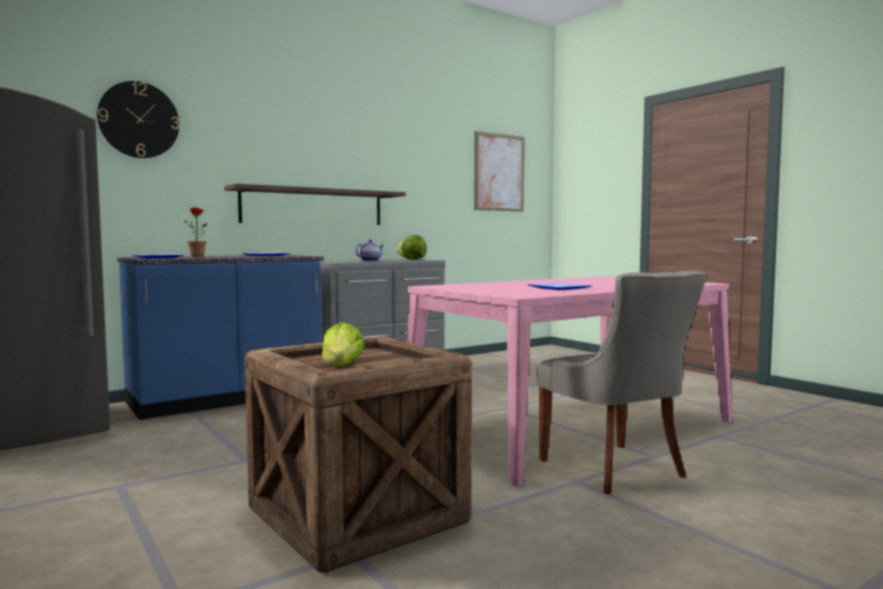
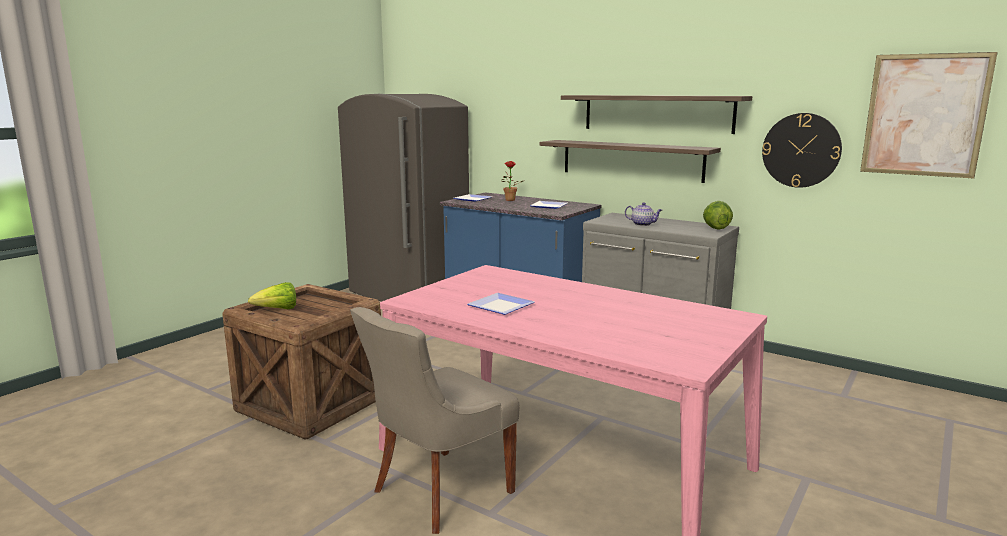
camera: 70 degrees right, 10 degrees up
wall clock [97,81,179,158] -> wall clock moved to [762,113,842,188]
none -> shelf [561,95,752,134]

